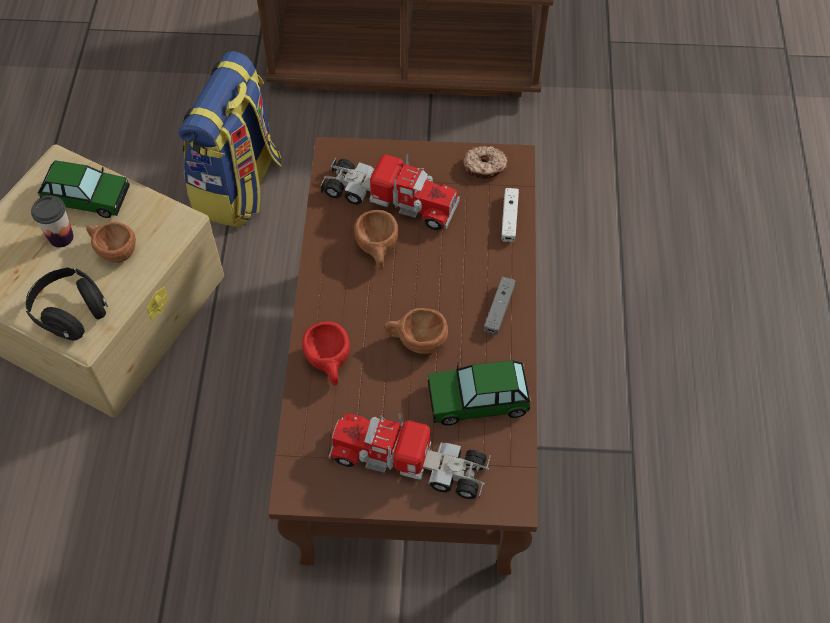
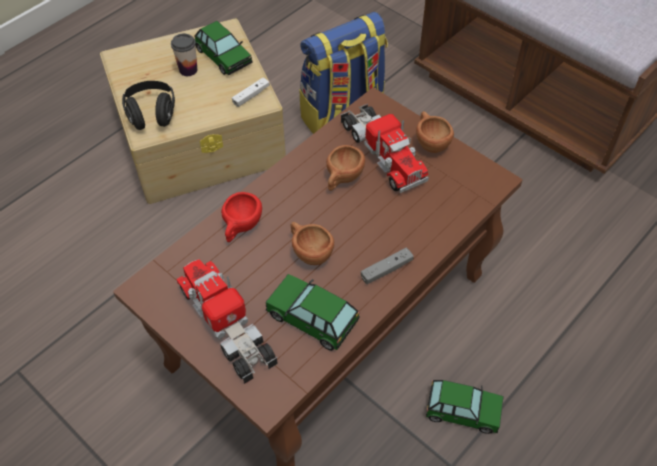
camera: 40 degrees right, 5 degrees down
brown cup [86,222,136,263] -> brown cup moved to [416,111,454,153]
donut [463,146,508,179] -> none
white game controller [501,188,519,242] -> white game controller moved to [232,78,270,107]
none -> toy car [426,380,503,434]

